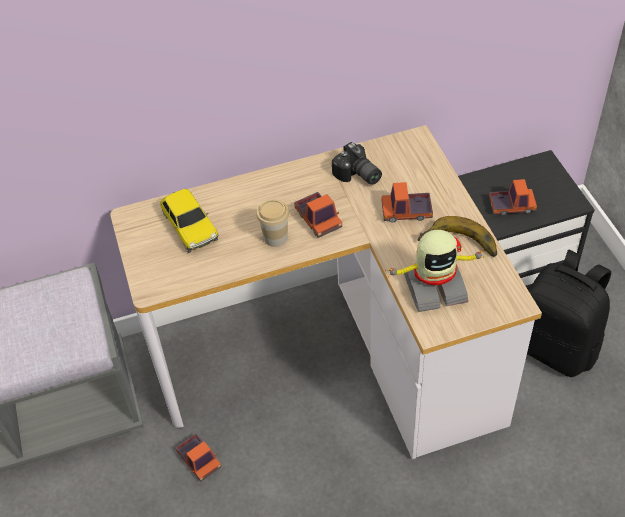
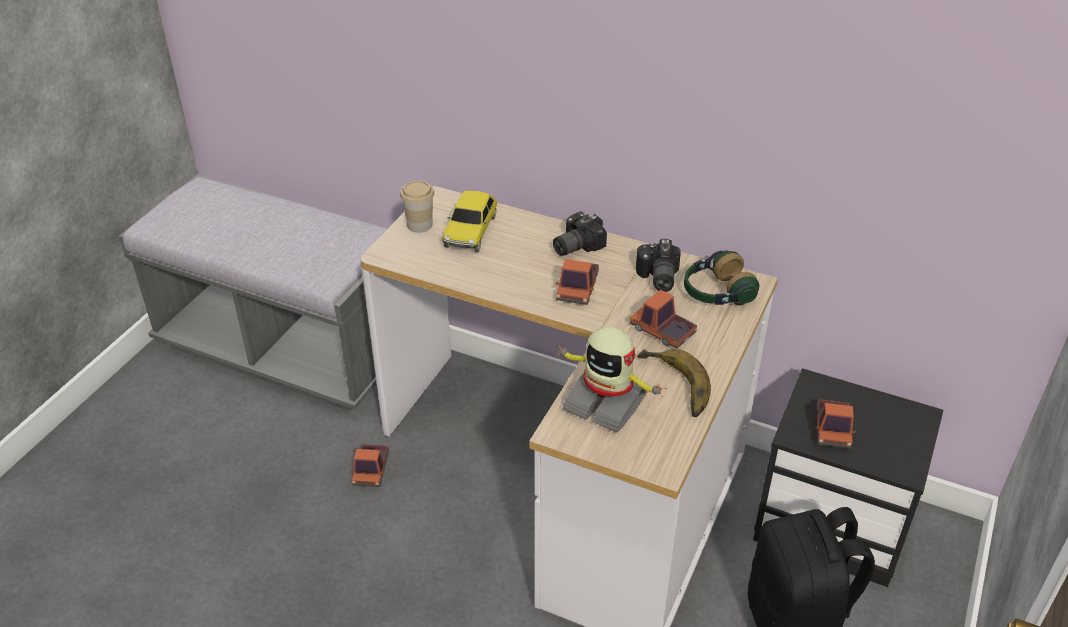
camera: 40 degrees right, 10 degrees down
cup [257,199,289,247] -> cup moved to [400,181,434,233]
toy truck [489,179,537,215] -> toy truck turned 60 degrees clockwise [816,399,856,448]
none -> camera [553,212,607,256]
none -> headphones [684,251,759,306]

